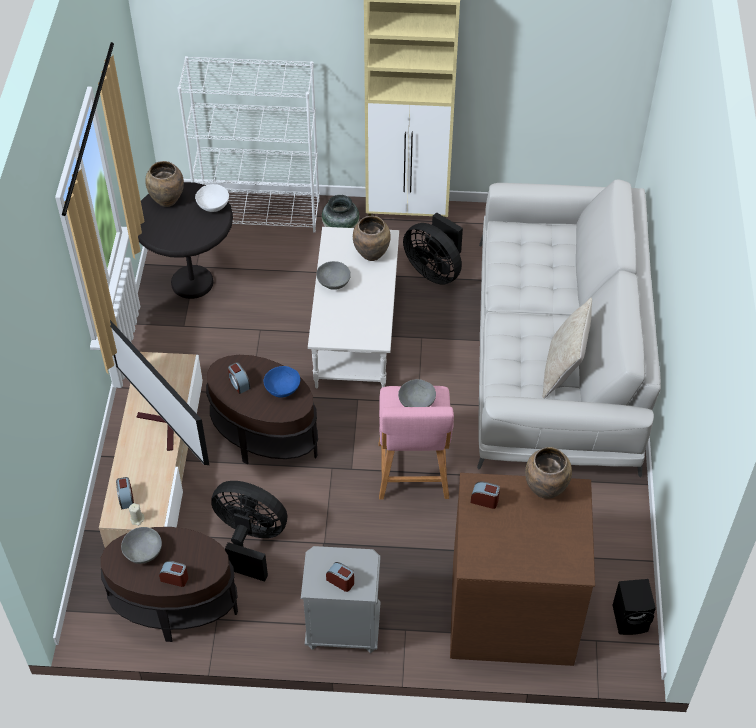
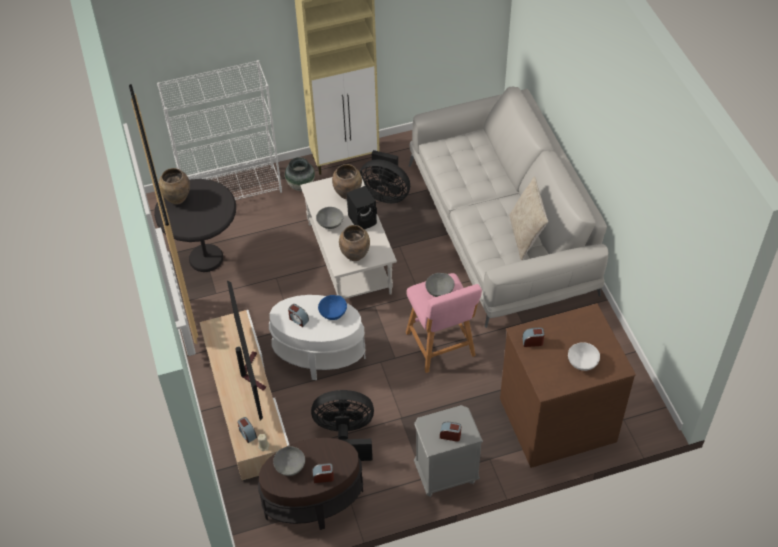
camera: 20 degrees left, 0 degrees up
television [110,320,209,465] -> television turned 135 degrees counterclockwise [227,281,266,421]
white bowl [195,184,229,212] -> white bowl moved to [568,342,600,371]
brown side table [206,355,318,464] -> white side table [269,295,366,380]
brown vase [525,447,572,499] -> brown vase moved to [339,225,370,261]
black speaker [613,579,656,635] -> black speaker moved to [347,186,377,229]

